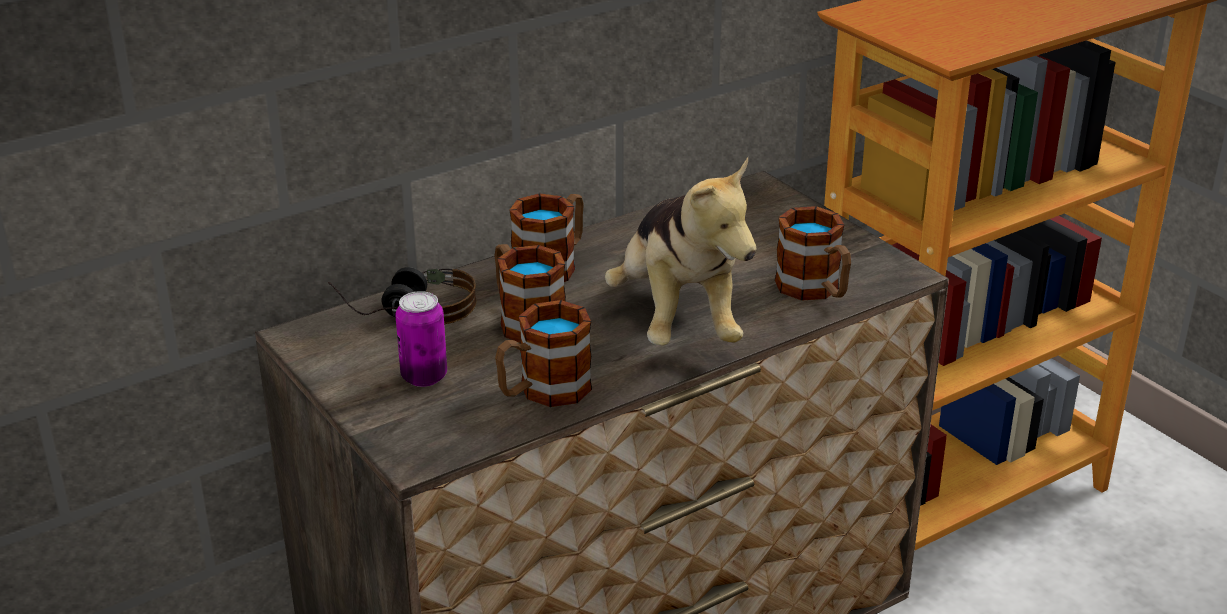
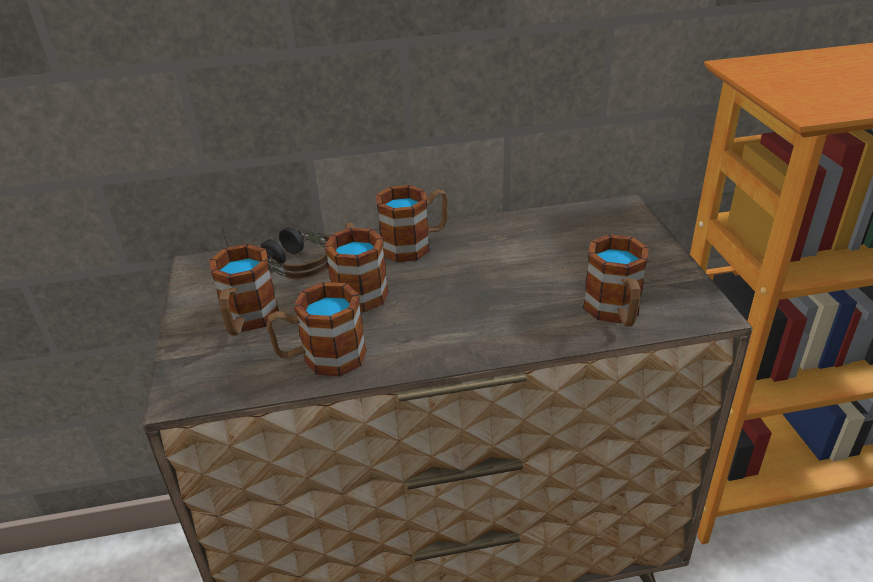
camera: 25 degrees right, 5 degrees up
can [395,291,447,387] -> mug [209,244,279,336]
plush toy [605,157,757,345] -> none

